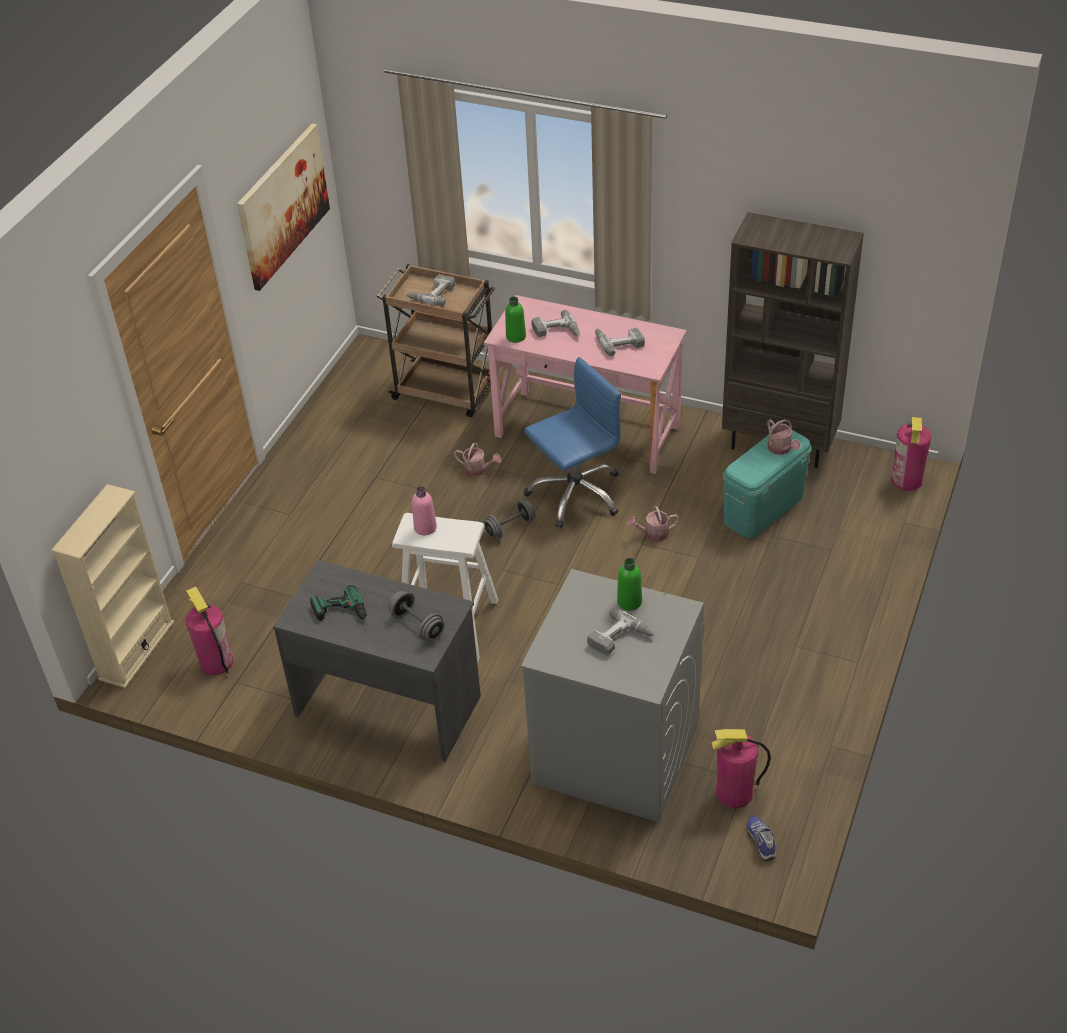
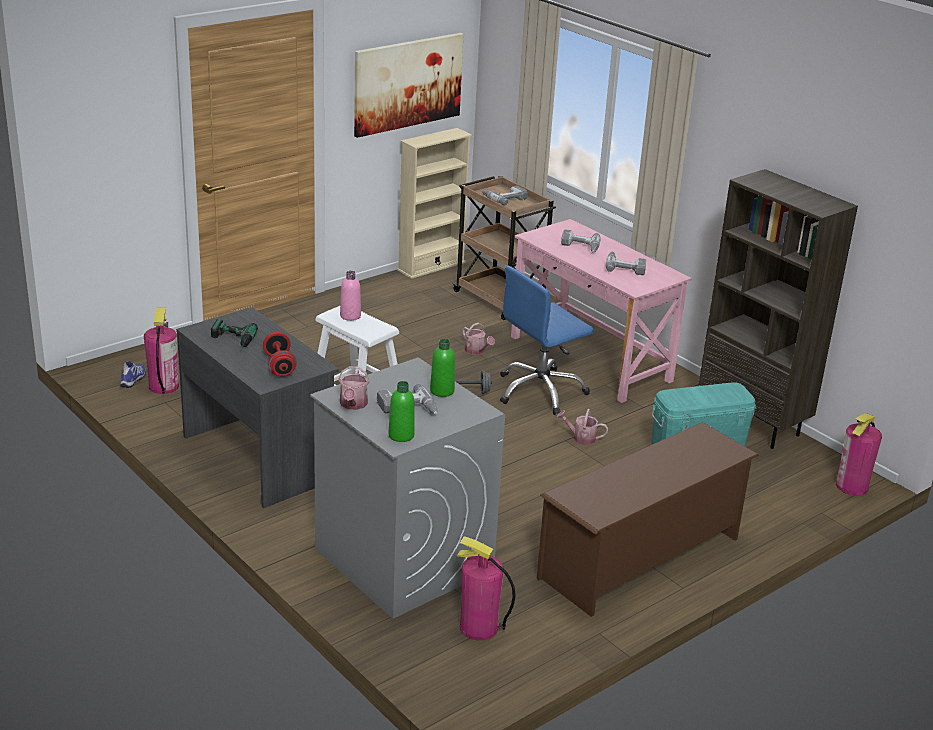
camera: 25 degrees right, 15 degrees down
beige bookcase [51,484,174,688] -> beige bookcase moved to [397,128,472,279]
grey dumbbell [388,591,445,641] -> red dumbbell [263,332,297,377]
green bottle [505,297,526,343] -> green bottle moved to [389,381,415,442]
blue office chair [524,357,621,528] -> blue office chair turned 150 degrees clockwise [500,266,594,415]
shoe [747,816,776,862] -> shoe moved to [121,361,146,388]
watering can [767,419,801,455] -> watering can moved to [338,366,370,410]
none -> brown shoe rack [537,422,759,617]

